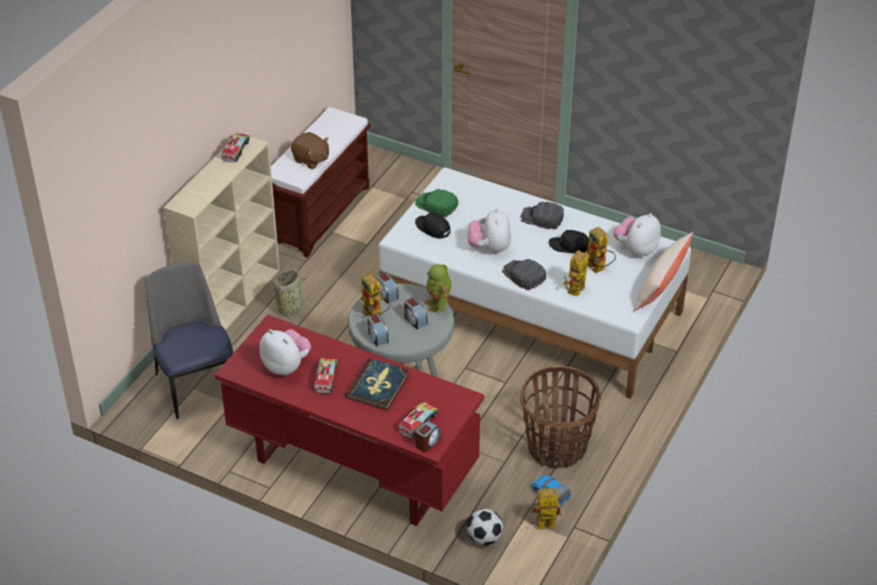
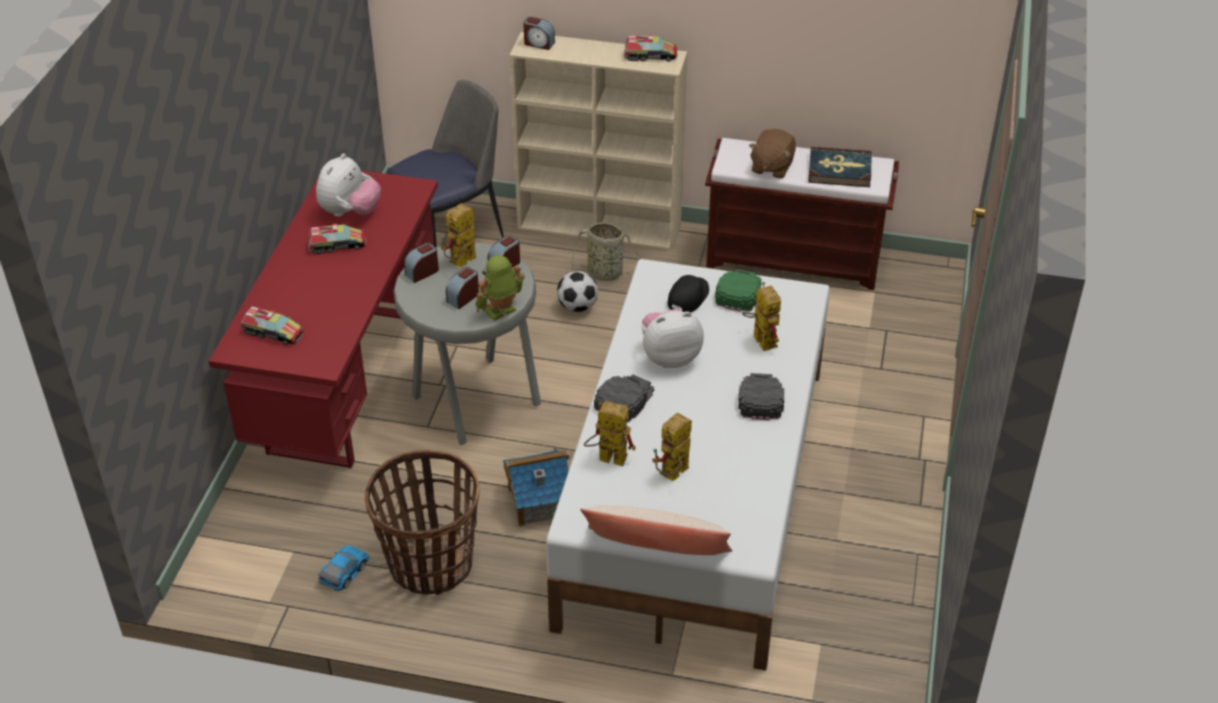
camera: 75 degrees right, 0 degrees up
book [346,358,409,411] -> book moved to [808,147,872,187]
alarm clock [416,421,441,452] -> alarm clock moved to [523,17,555,50]
football [467,509,503,545] -> football moved to [557,271,598,312]
toy robot [529,488,561,529] -> toy robot moved to [742,282,781,351]
black cap [549,230,589,253] -> none
plush toy [613,213,661,257] -> none
none -> toy house [503,450,569,527]

